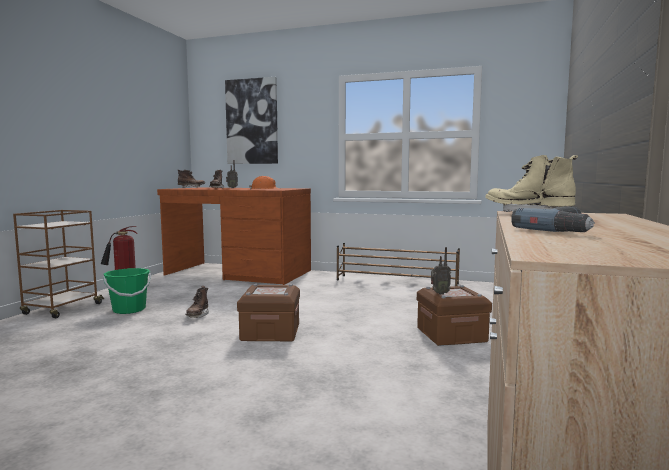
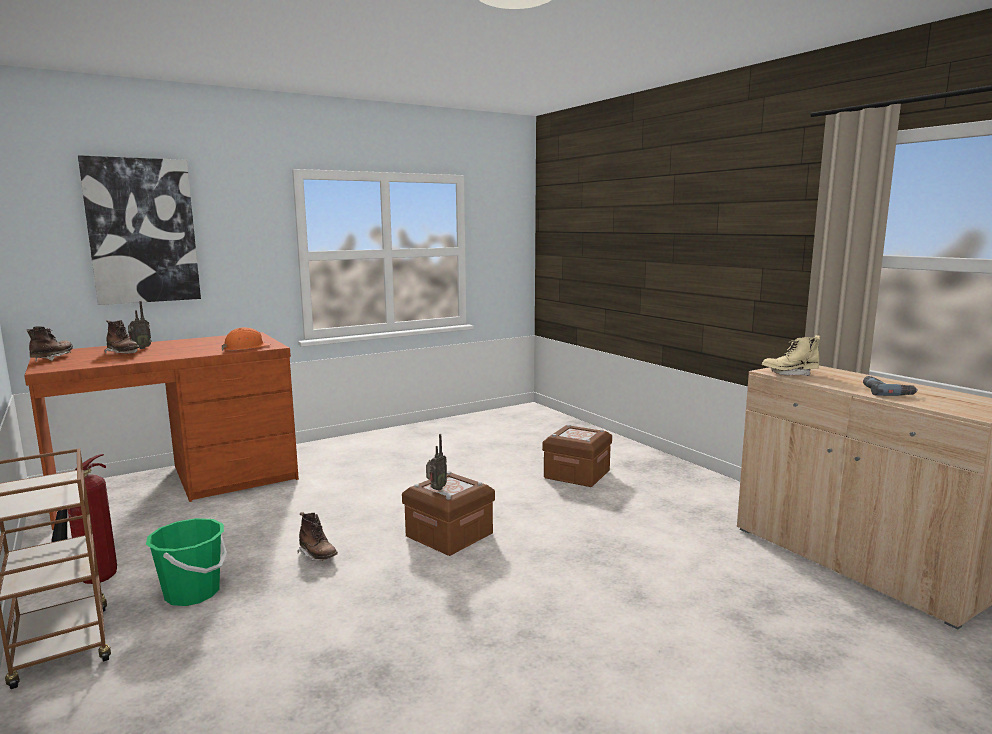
camera: 50 degrees left, 5 degrees up
brown shoe rack [337,243,460,286] -> none
radio [431,247,451,295] -> radio moved to [426,434,447,491]

